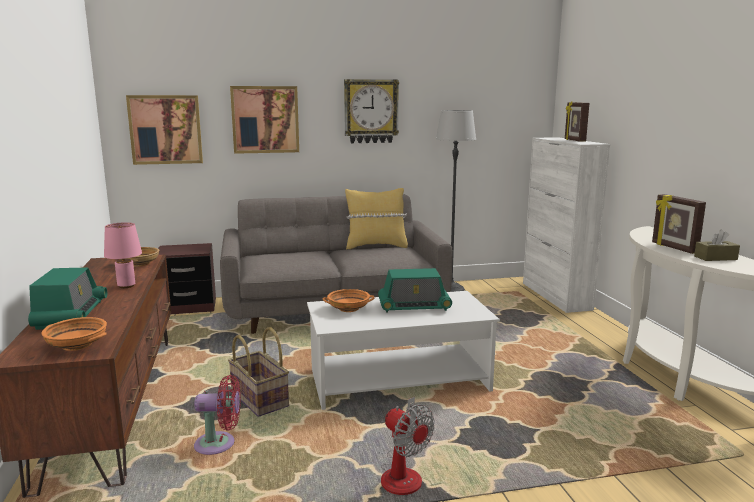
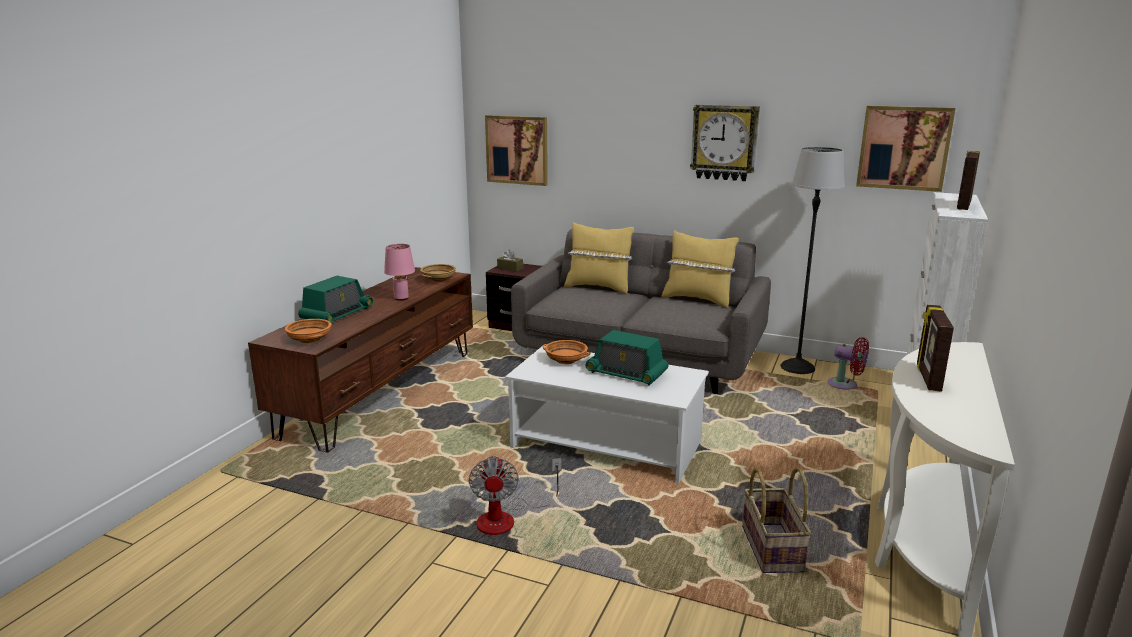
camera: 35 degrees right, 5 degrees up
red fan [194,375,241,455] -> red fan moved to [828,337,869,390]
basket [228,327,289,417] -> basket moved to [742,467,811,573]
picture [230,86,299,154] -> picture moved to [856,106,956,192]
brown tissue box [694,230,740,261] -> brown tissue box moved to [497,250,523,272]
none -> yellow pillow [564,222,634,294]

